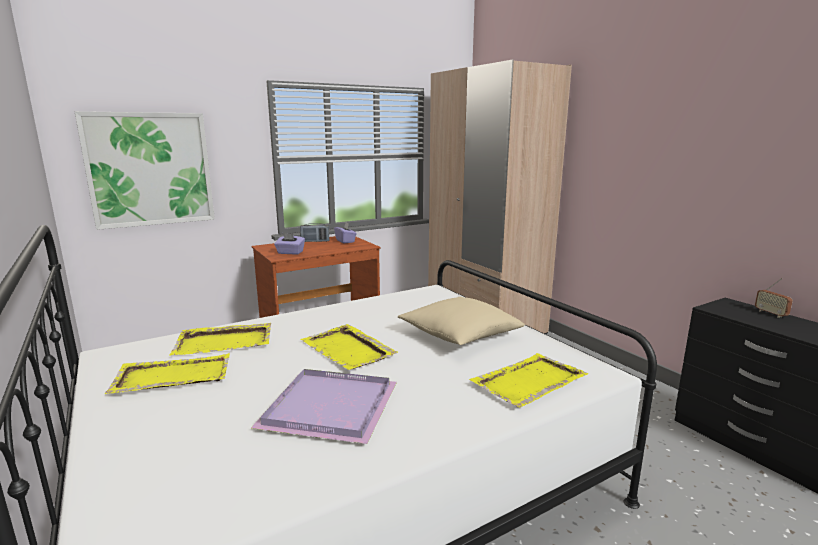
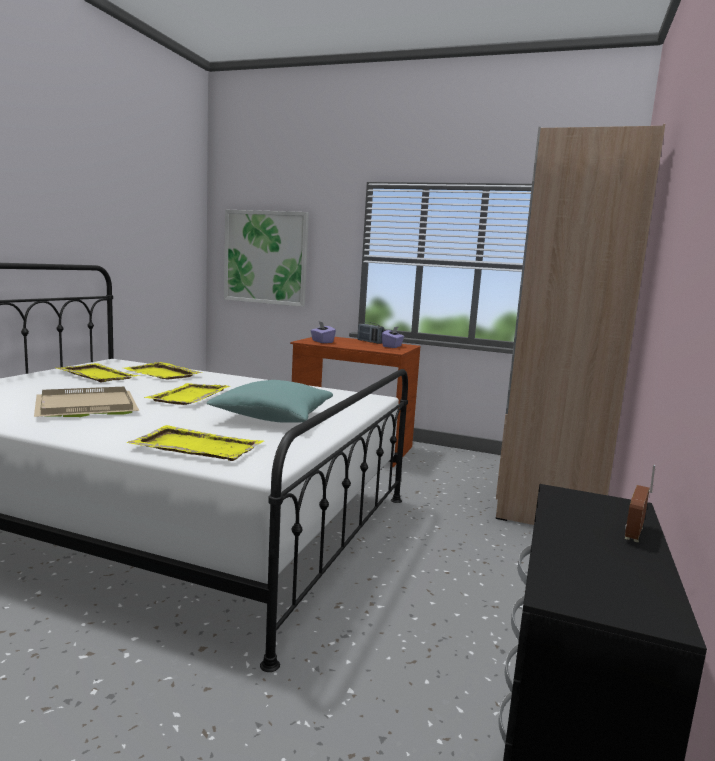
camera: 50 degrees right, 5 degrees down
purple tray [251,369,397,444] -> beige tray [34,387,139,417]
beige pillow [398,297,525,345] -> turquoise pillow [206,380,333,423]

